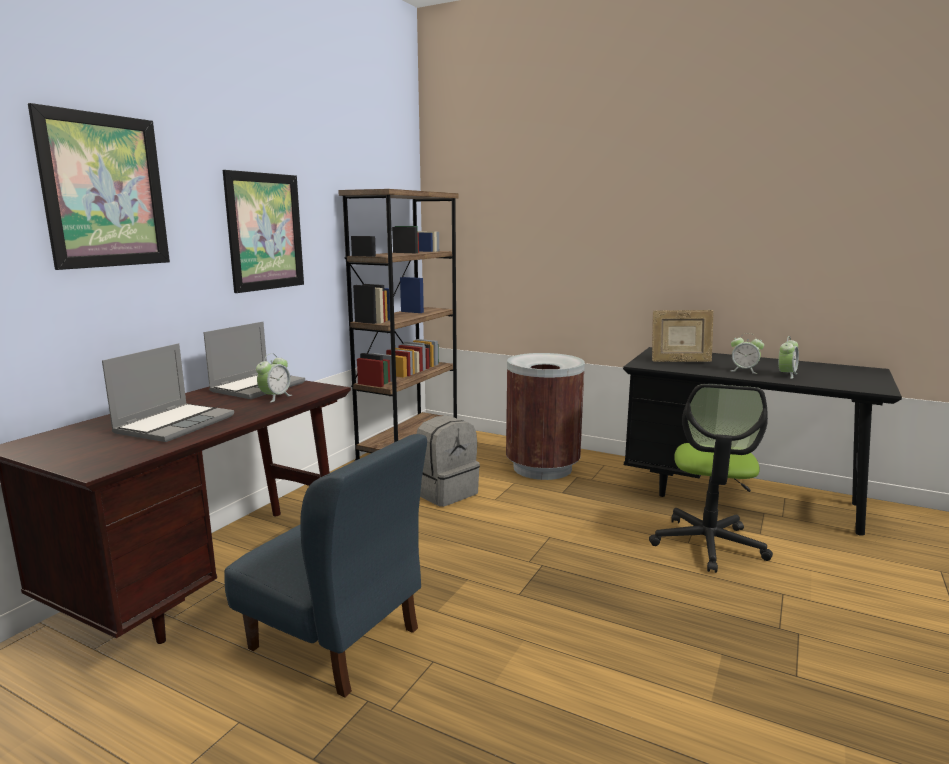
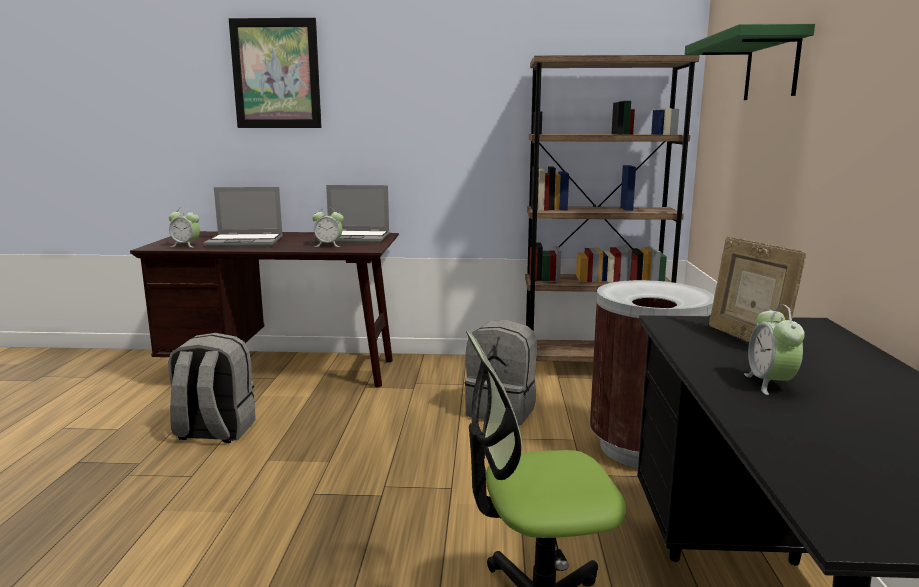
camera: 65 degrees right, 0 degrees up
picture [223,170,304,293] -> none
blue chair [224,434,427,697] -> grey backpack [168,333,256,443]
alarm clock [778,336,799,379] -> alarm clock moved to [169,207,200,248]
none -> green shelf [685,23,815,100]

